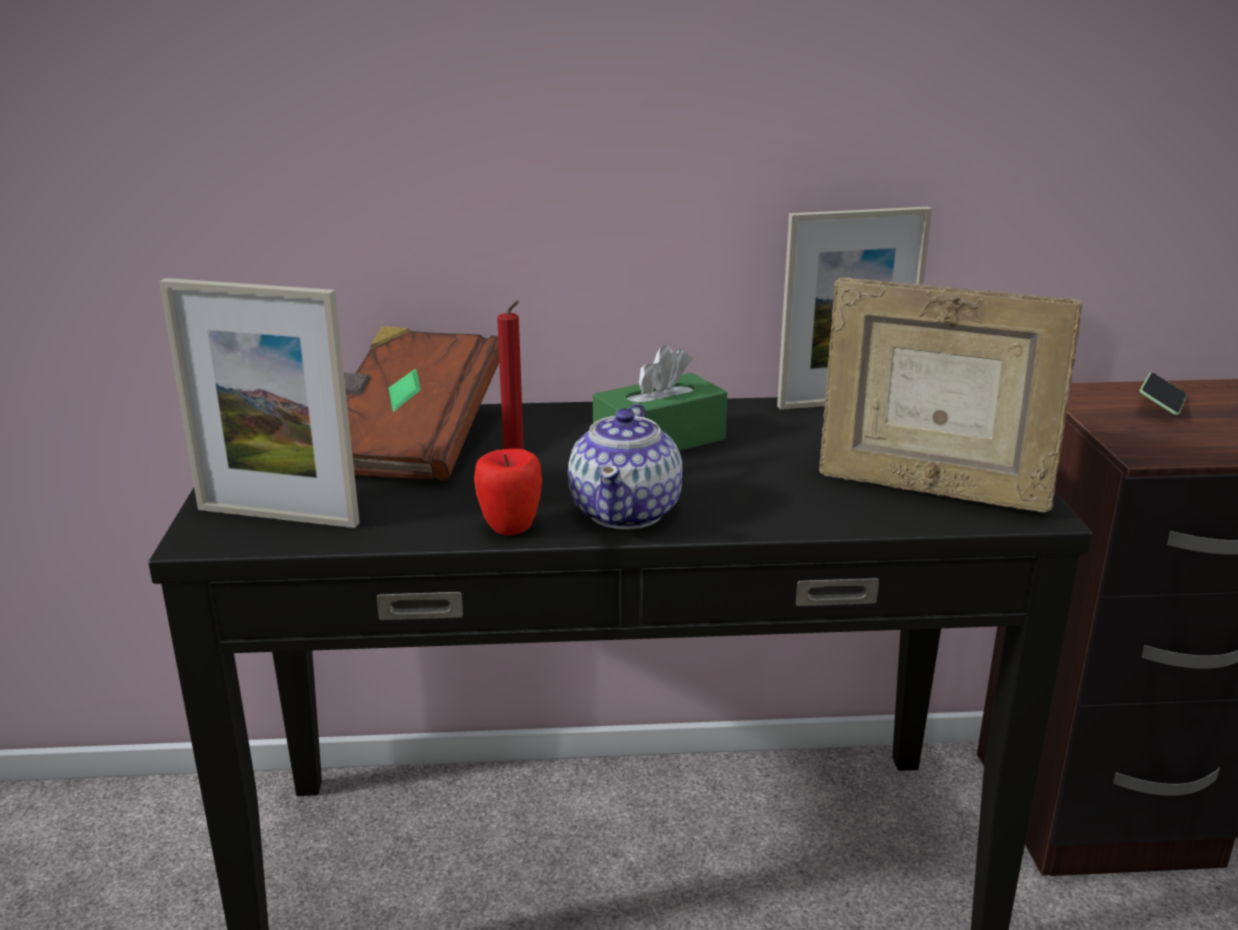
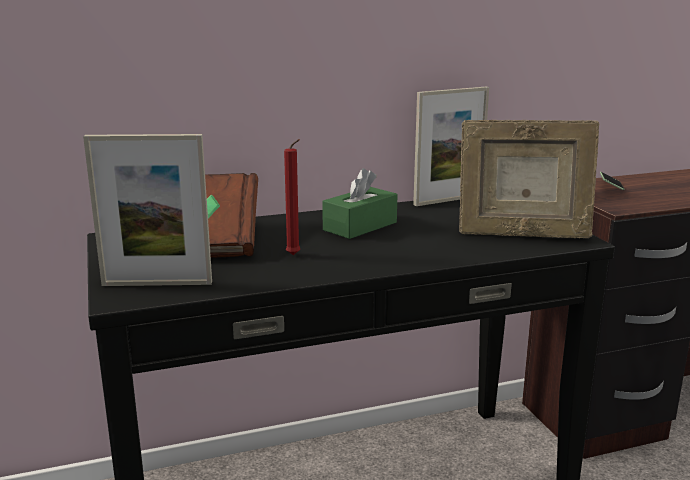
camera: 15 degrees left, 5 degrees down
apple [474,449,542,535] -> none
teapot [568,403,683,529] -> none

